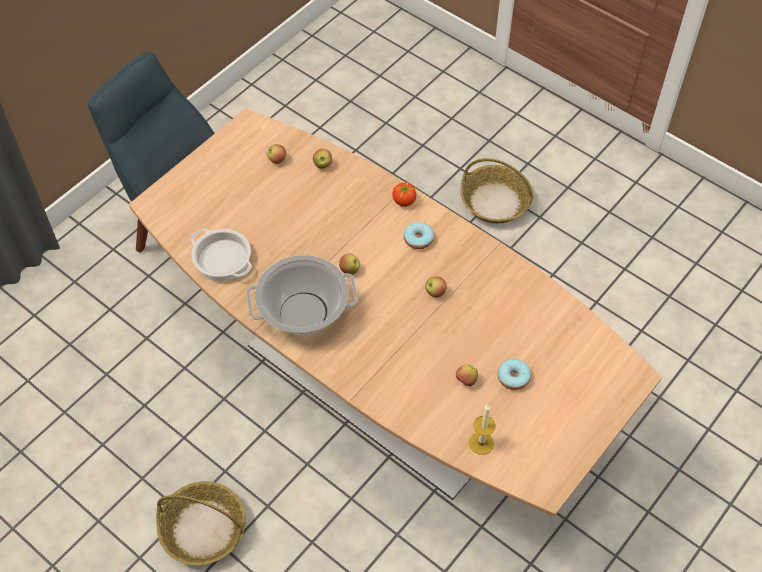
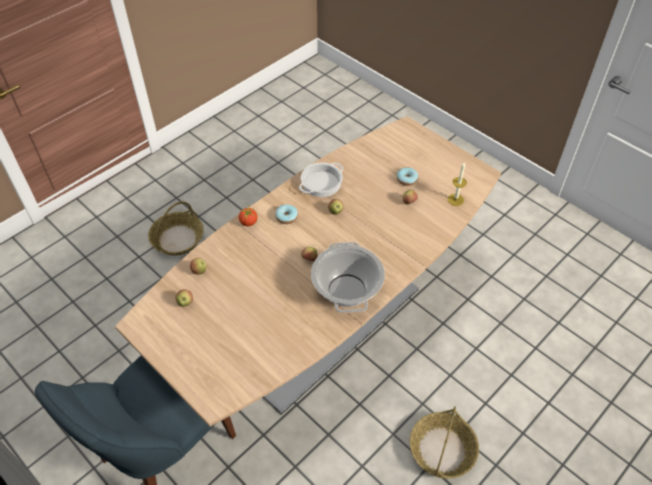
camera: 85 degrees left, 5 degrees down
cooking pot [190,229,252,281] -> cooking pot moved to [299,162,343,197]

